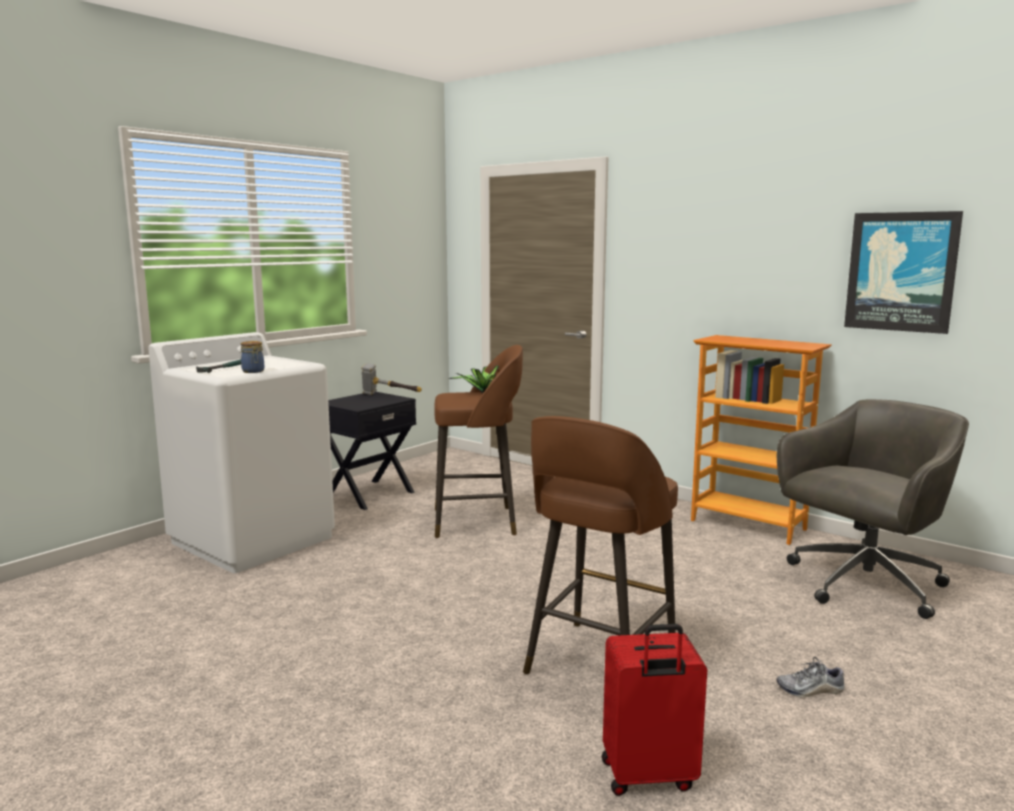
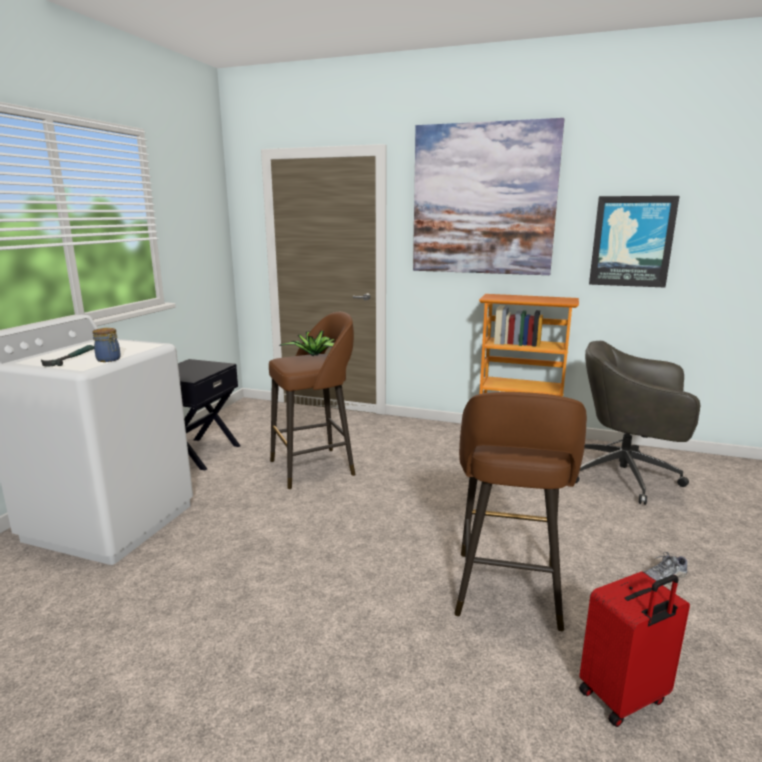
camera: 20 degrees left, 5 degrees up
hammer [361,363,422,395] -> none
grey office chair [777,399,969,619] -> grey office chair turned 105 degrees counterclockwise [575,341,700,505]
none -> picture [413,118,564,275]

